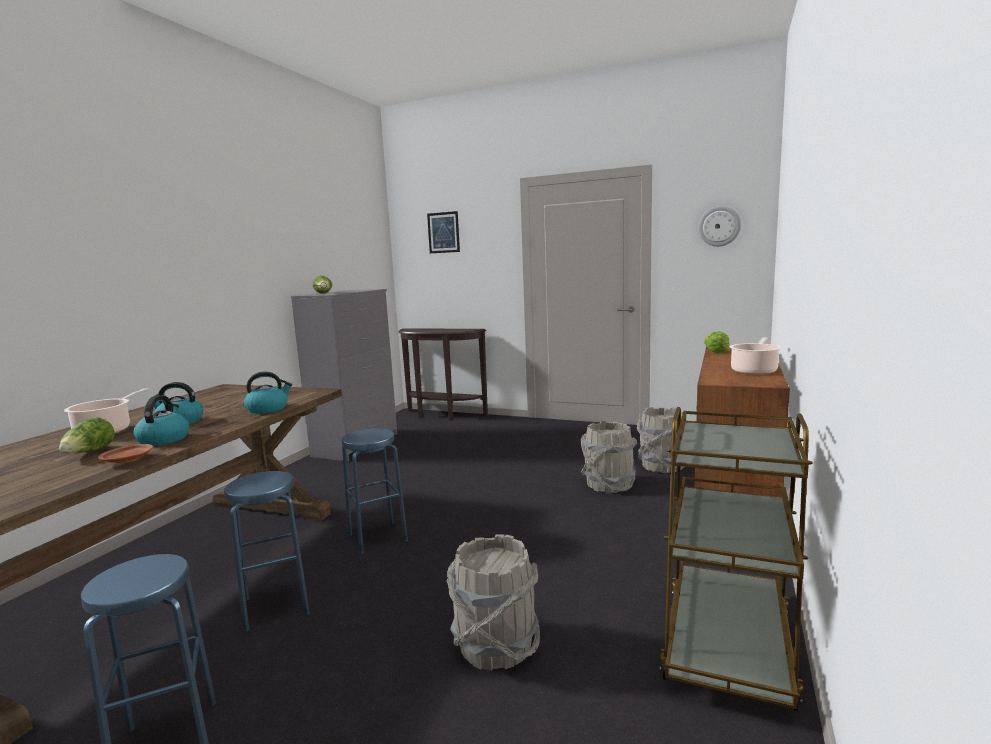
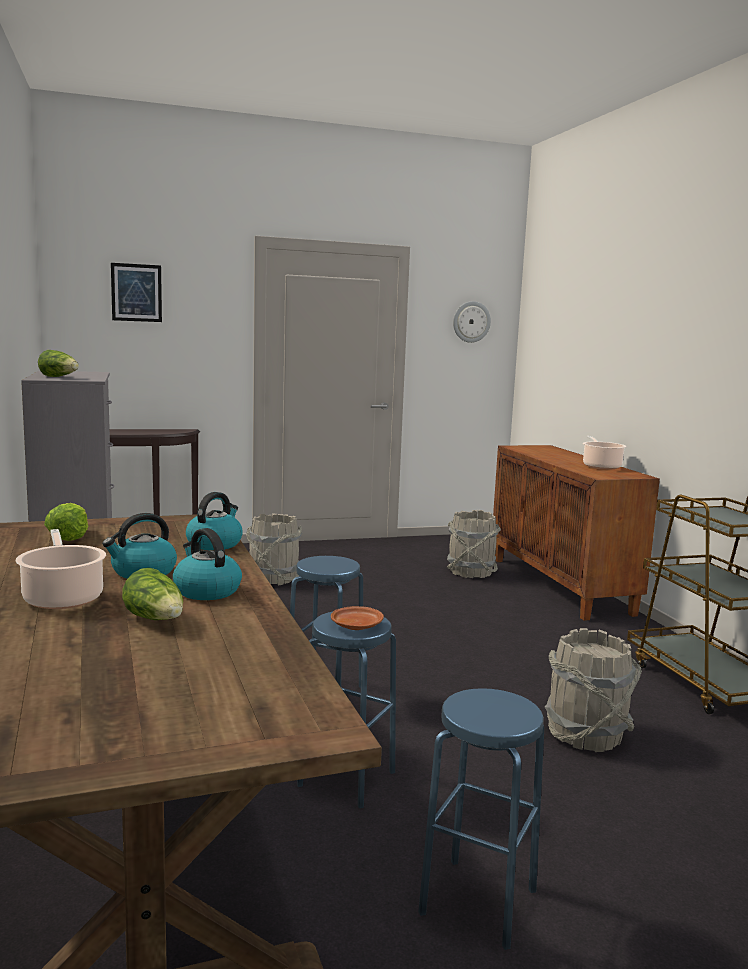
camera: 40 degrees left, 0 degrees up
brown plate [98,444,153,463] -> brown plate moved to [331,606,384,630]
grey bucket [580,421,637,494] -> grey bucket moved to [246,514,302,586]
lettuce [704,331,730,353] -> lettuce moved to [44,503,88,541]

